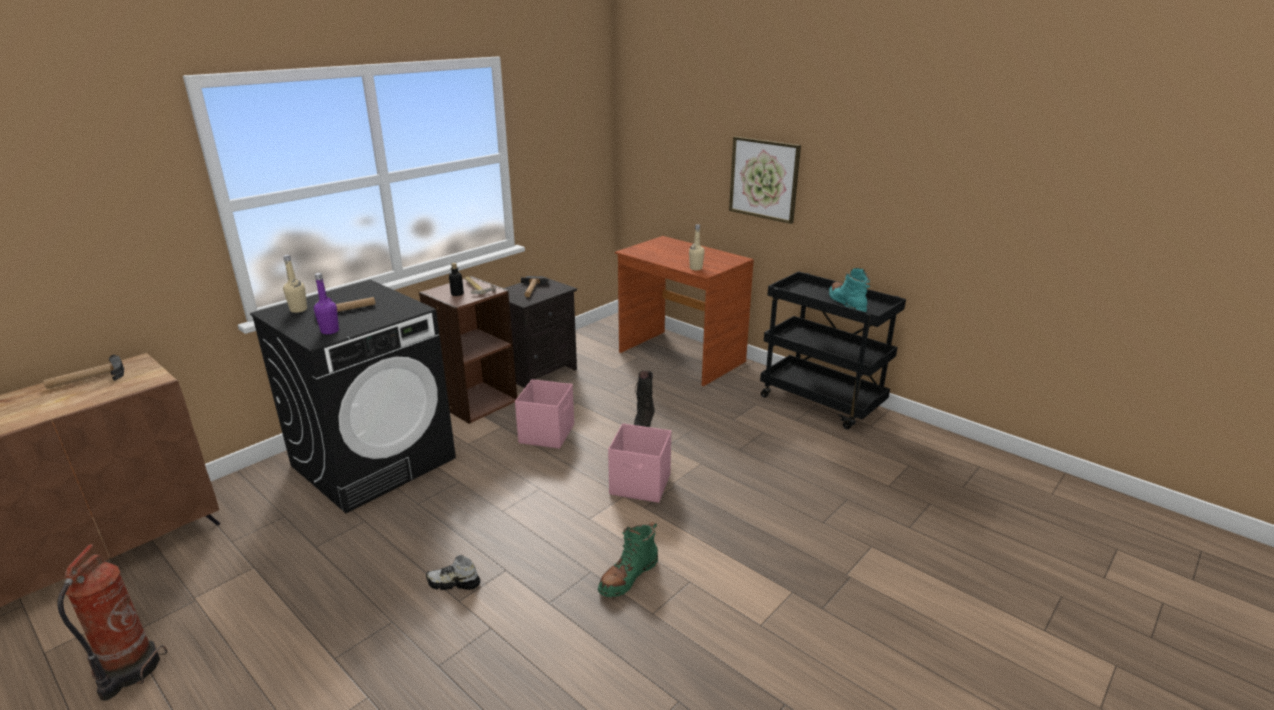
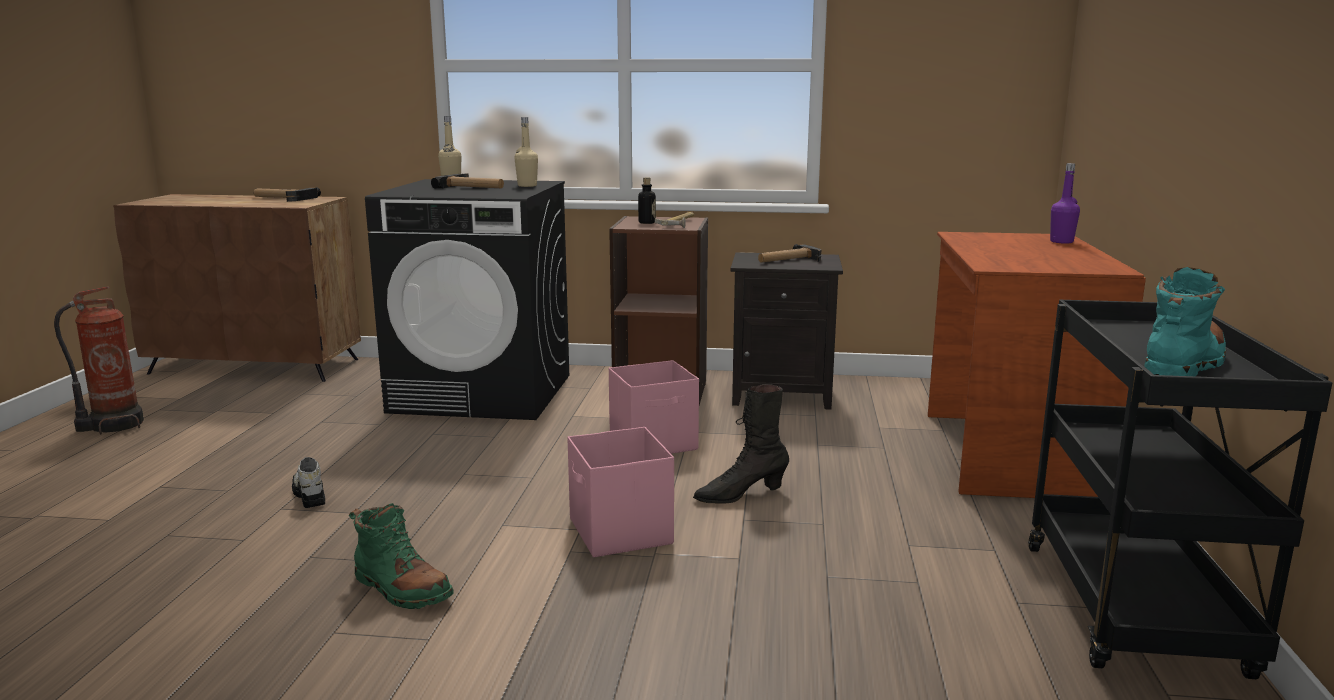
camera: 55 degrees right, 10 degrees down
purple bottle [314,273,339,334] -> purple bottle moved to [1050,163,1080,244]
green boot [598,522,658,597] -> green boot turned 150 degrees counterclockwise [349,503,454,609]
beige bottle [689,224,705,270] -> beige bottle moved to [515,117,538,187]
picture [729,136,801,224] -> none

